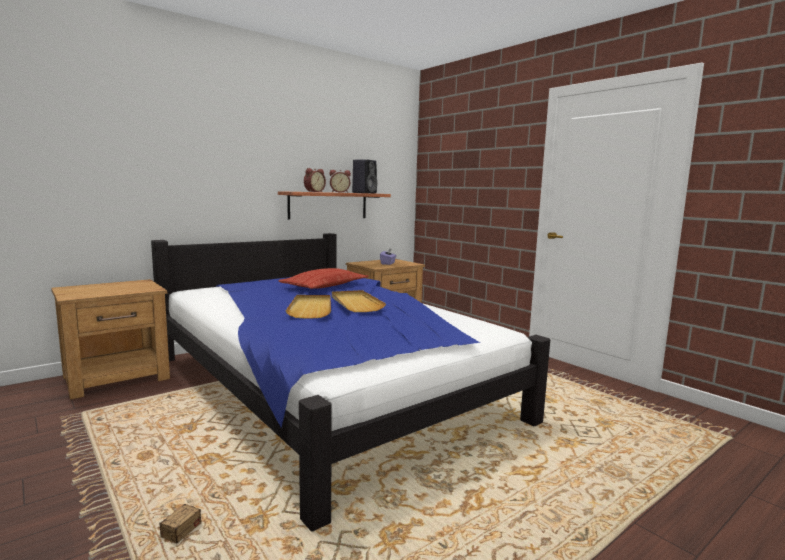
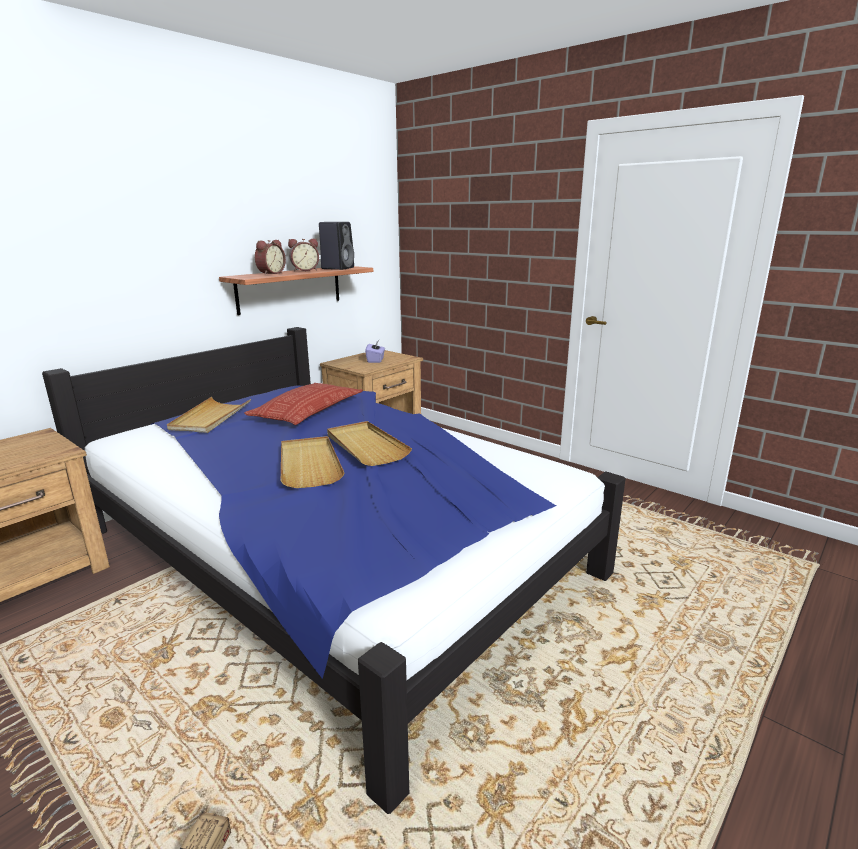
camera: 10 degrees left, 10 degrees up
none -> beige tray [167,397,251,433]

